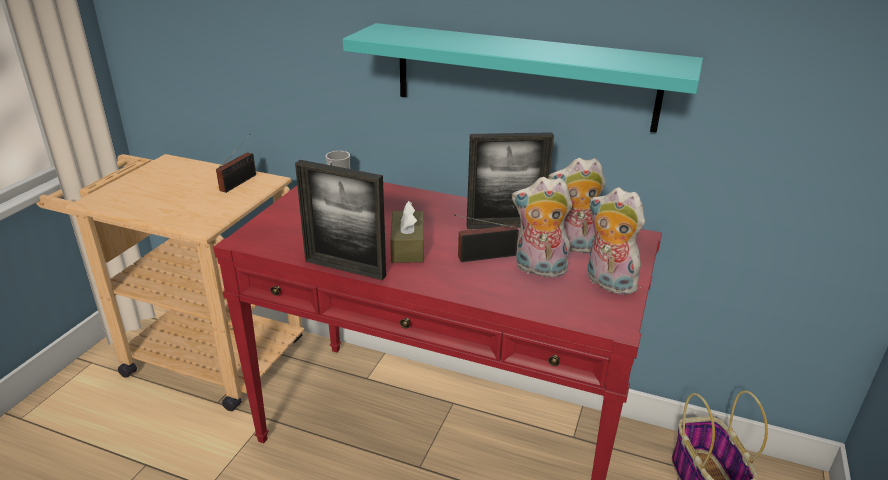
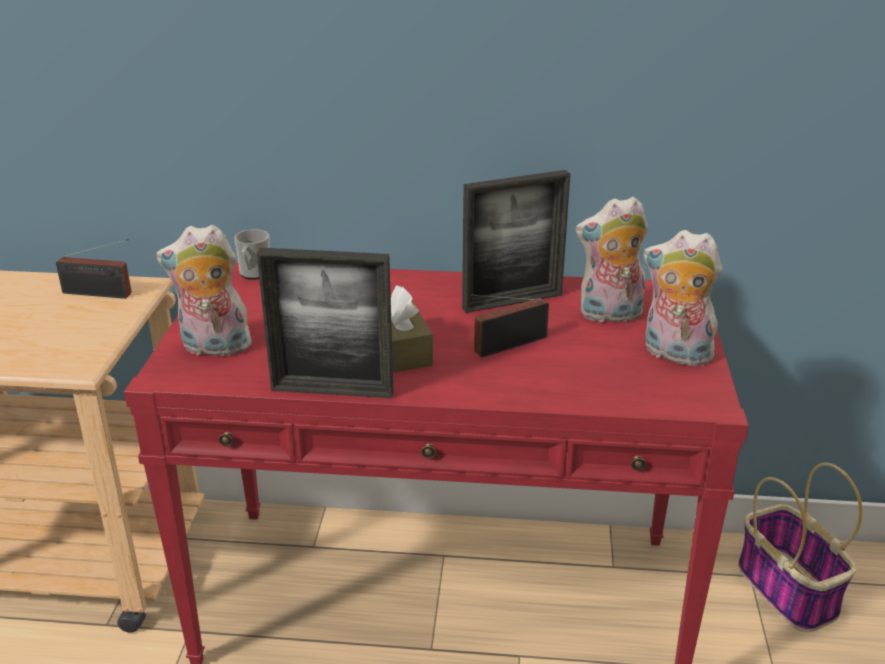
camera: 15 degrees left, 0 degrees up
radio [216,134,256,193] -> radio turned 90 degrees clockwise [56,239,132,299]
turquoise shelf [343,23,703,133] -> none
plush toy [512,177,572,278] -> plush toy moved to [156,225,256,356]

